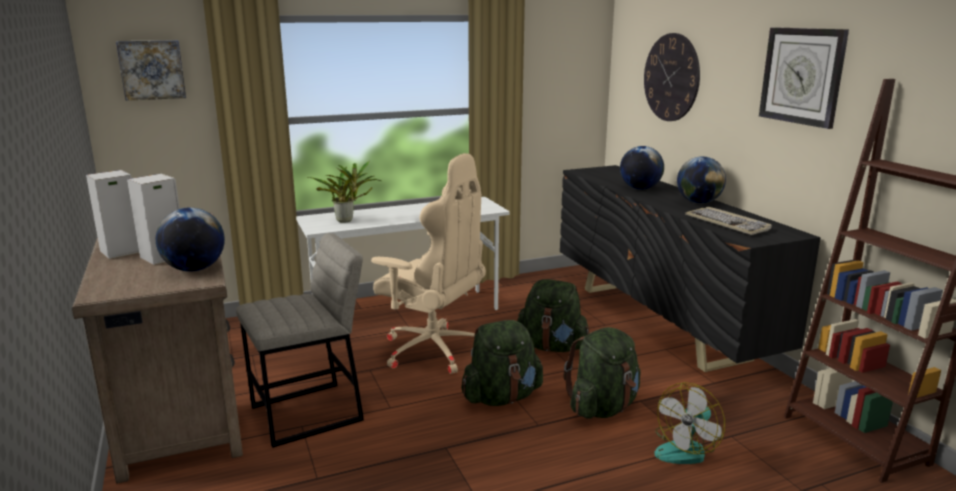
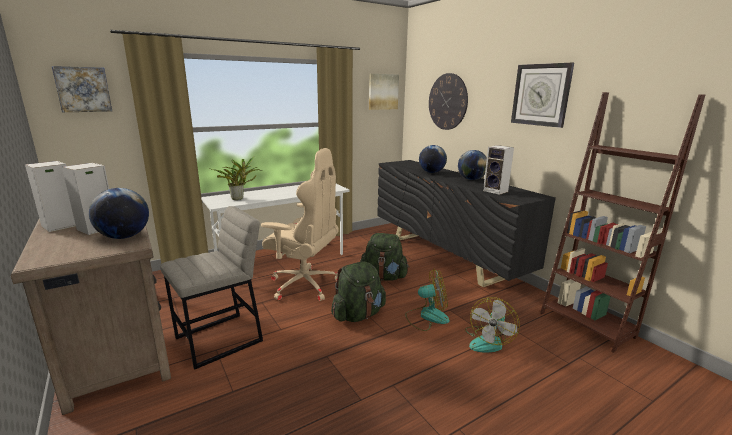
camera: 10 degrees left, 0 degrees up
green backpack [564,327,641,419] -> fan [405,269,449,331]
keyboard [685,207,772,235] -> speaker [483,145,514,195]
none -> picture [369,74,399,110]

